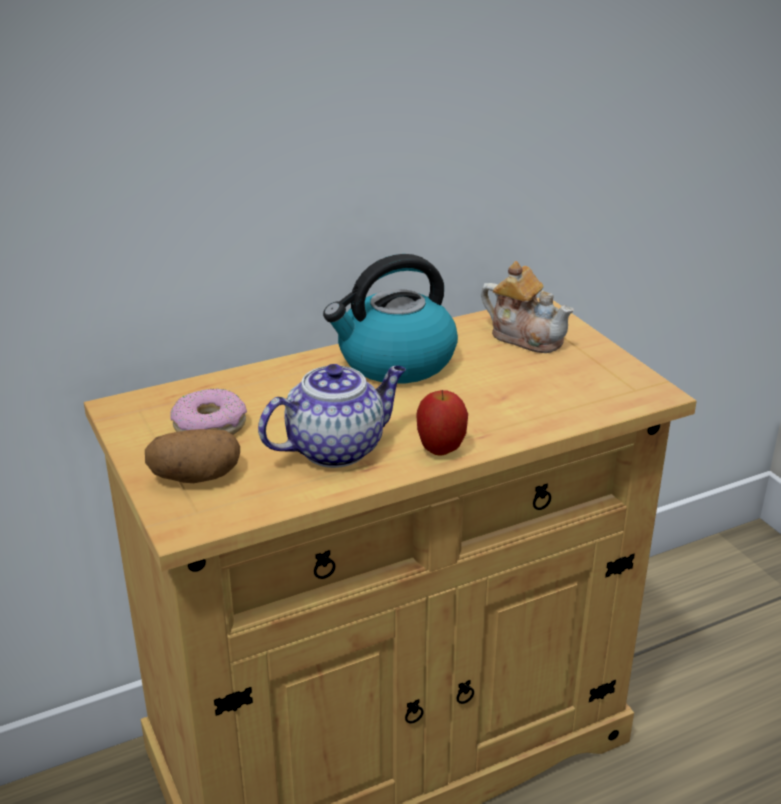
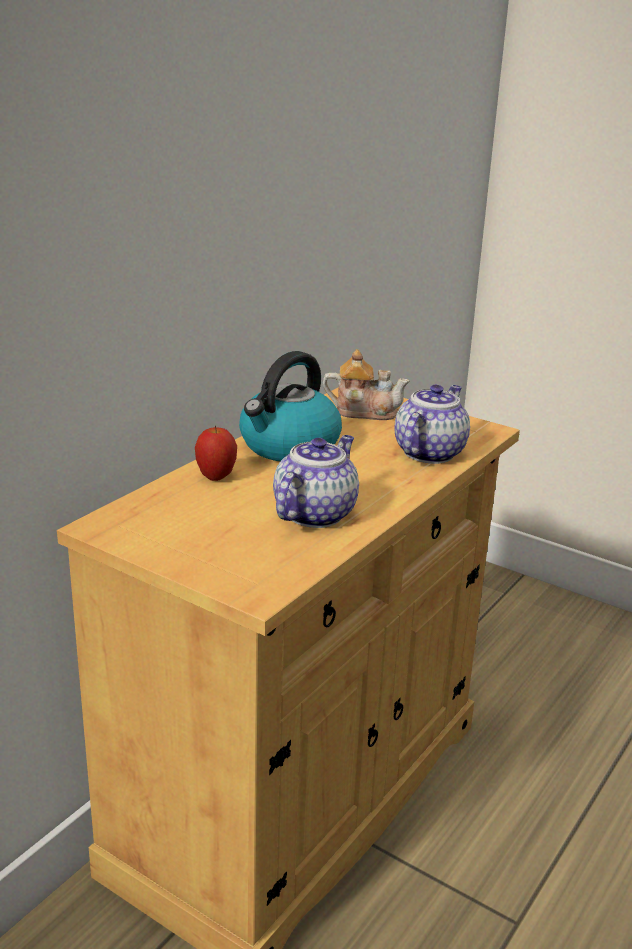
camera: 30 degrees left, 5 degrees down
potato [145,429,240,483] -> none
donut [171,389,247,435] -> none
apple [416,390,468,455] -> apple moved to [195,425,237,481]
none -> teapot [395,385,470,464]

